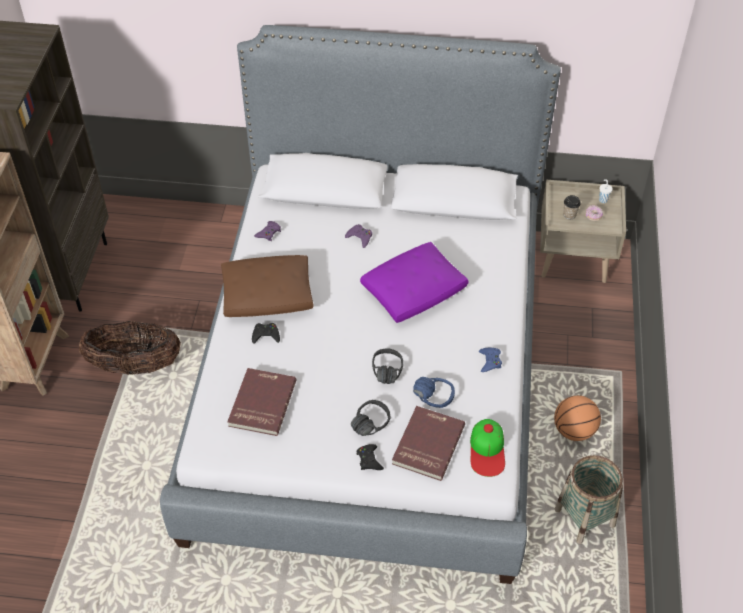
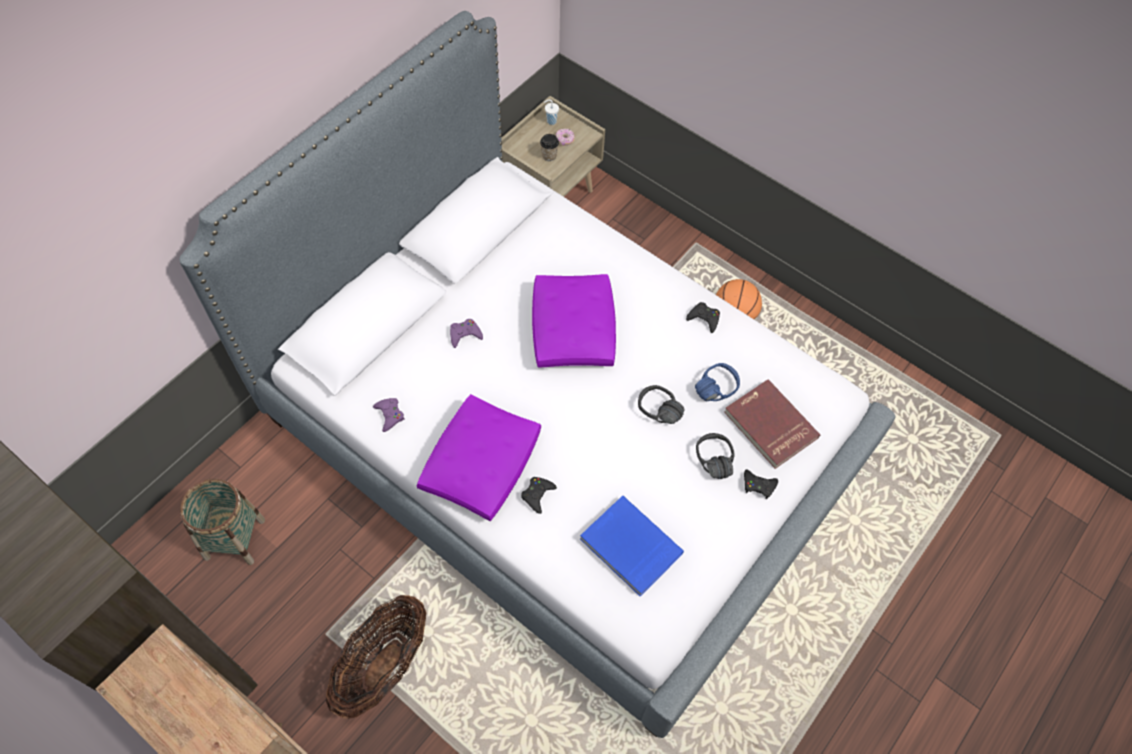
camera: 60 degrees left, 10 degrees up
brown pillow [221,255,314,317] -> purple pillow [417,394,541,521]
red book [227,368,297,436] -> blue book [580,496,684,596]
cap [470,419,505,477] -> none
blue game controller [479,348,502,372] -> black game controller [686,302,720,333]
basket [555,455,623,544] -> basket moved to [180,479,265,565]

